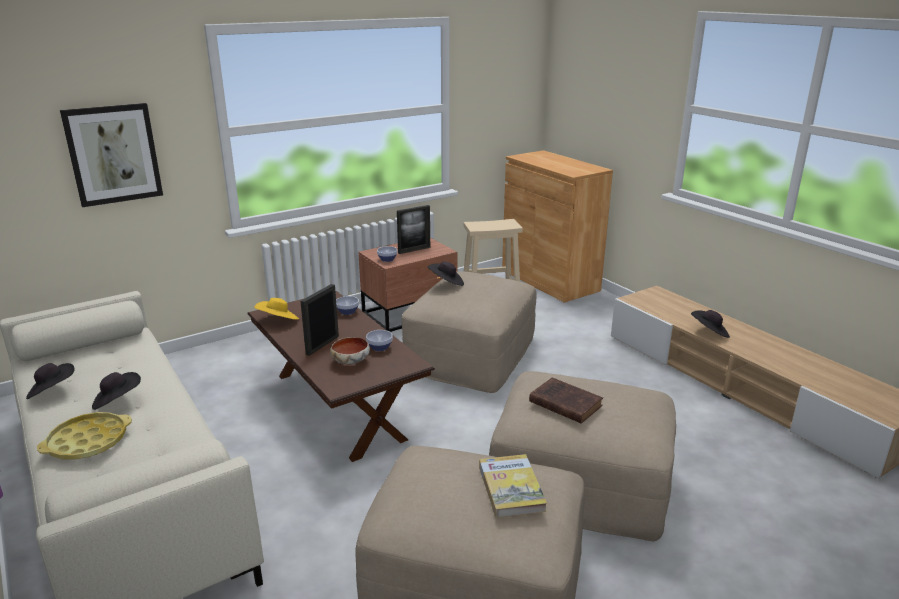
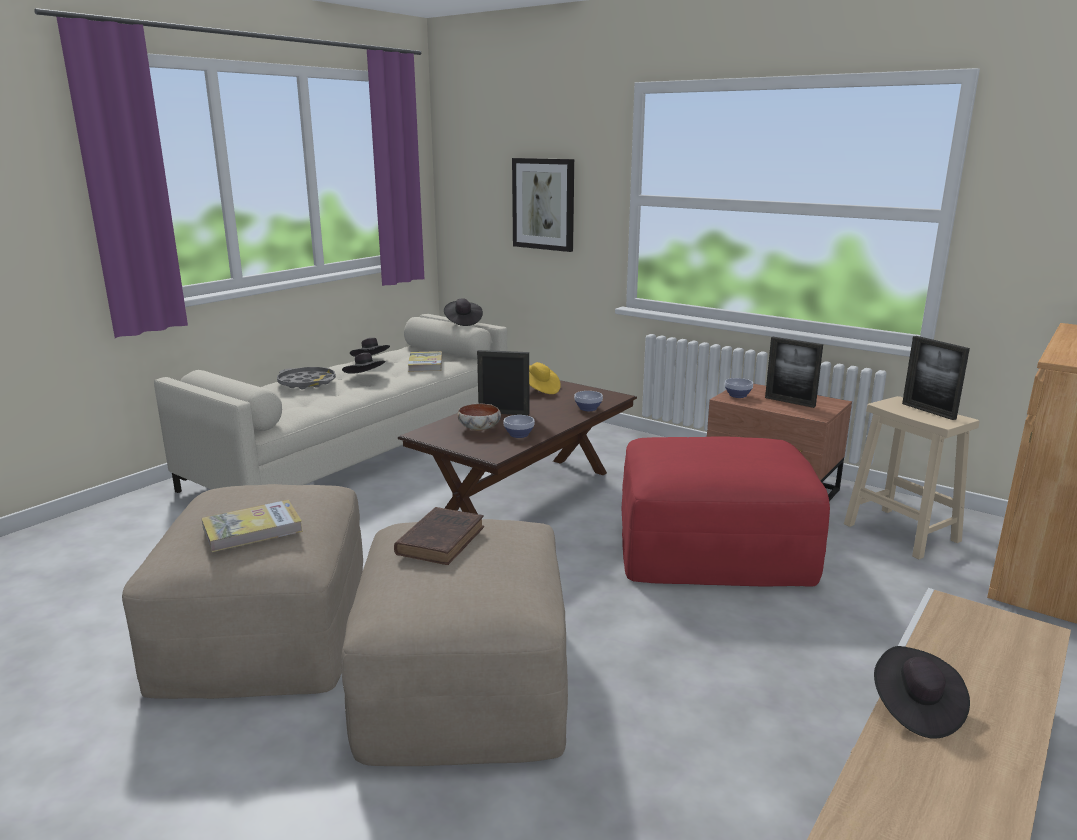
camera: 70 degrees right, 5 degrees down
yellow tray [37,412,132,460] -> grey tray [277,367,336,390]
beige ottoman [402,271,536,393] -> red ottoman [622,436,830,586]
black hat [428,261,464,286] -> black hat moved to [444,298,483,326]
none -> book [408,351,442,372]
none -> picture frame [902,336,970,420]

